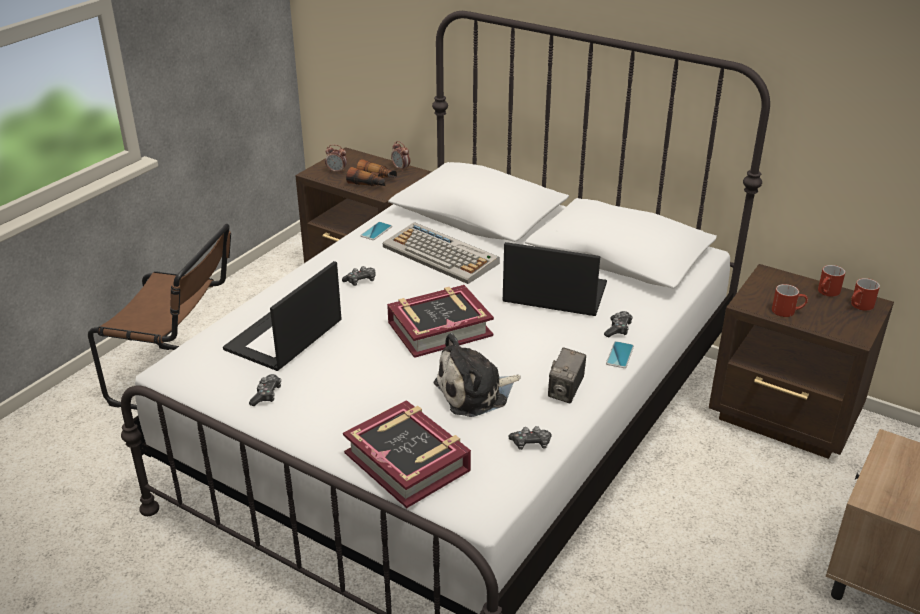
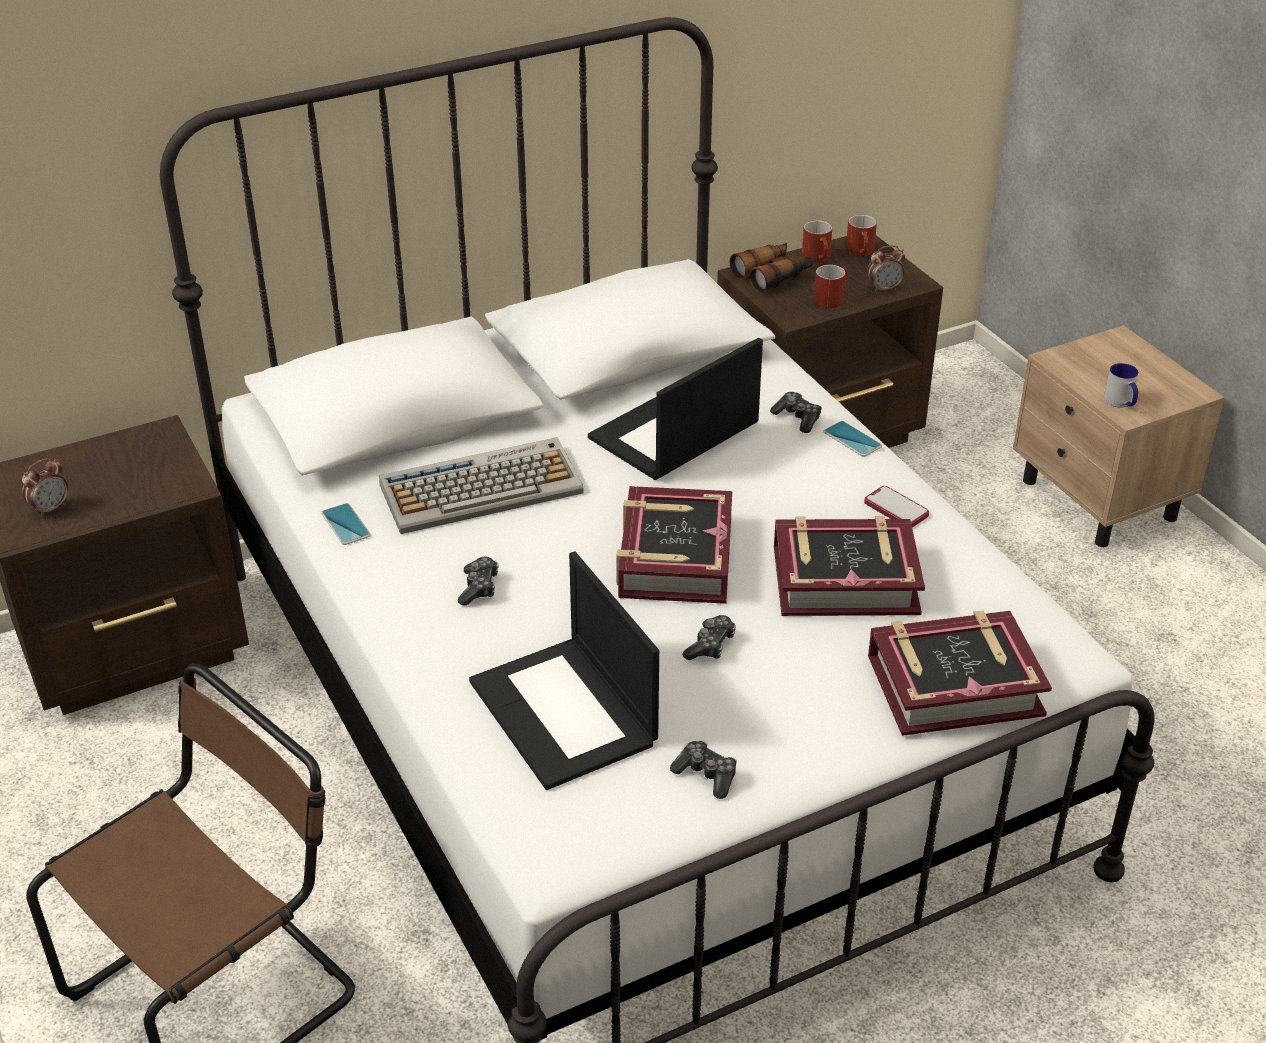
camera: 60 degrees left, 5 degrees up
binoculars [346,159,397,186] -> binoculars moved to [730,243,813,293]
alarm clock [391,141,410,172] -> alarm clock moved to [867,245,905,292]
plush toy [433,333,521,417] -> book [774,516,925,616]
game controller [508,426,552,450] -> game controller moved to [682,615,736,660]
camera [548,347,586,403] -> phone [864,486,929,527]
none -> mug [1104,363,1139,408]

